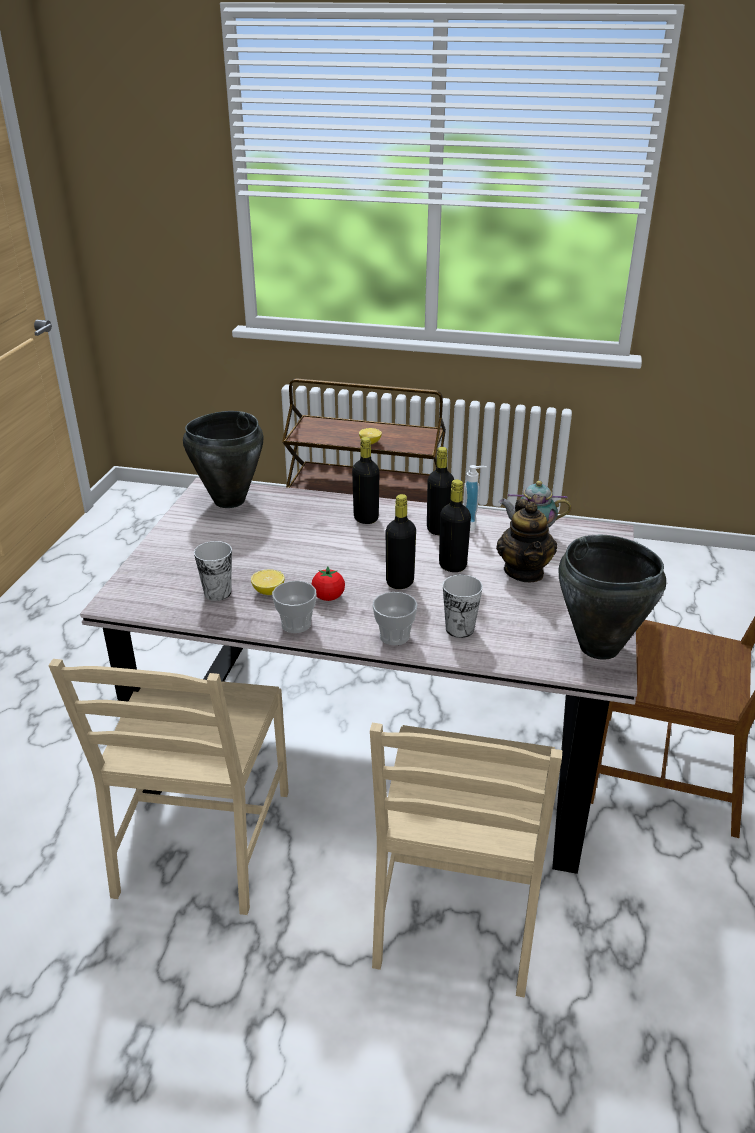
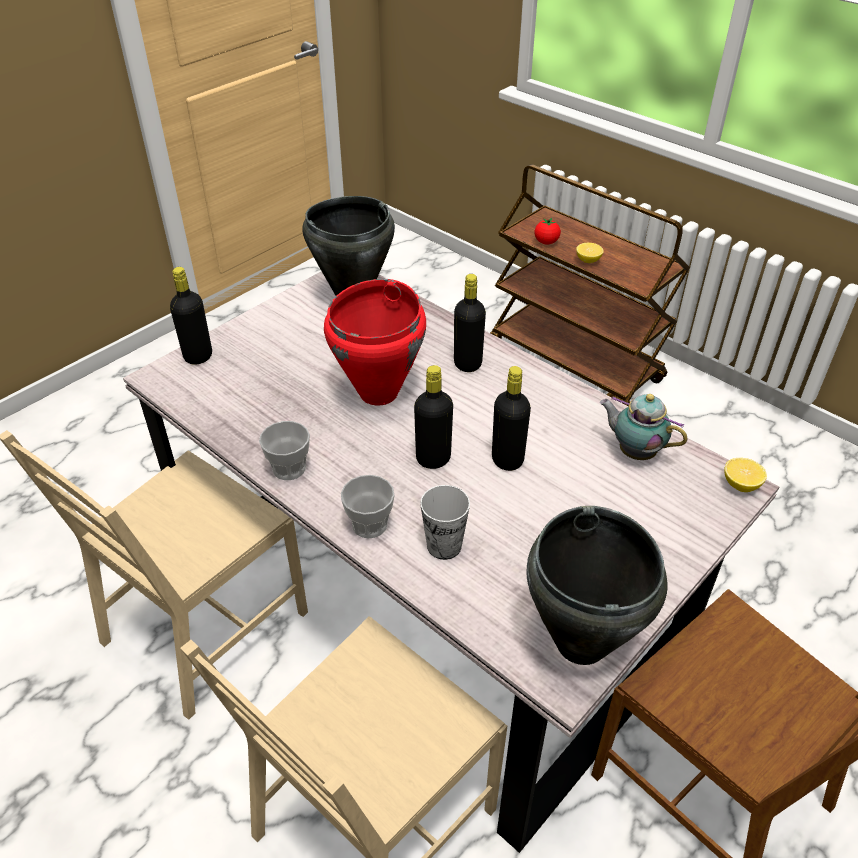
camera: 30 degrees right, 10 degrees up
cup [194,541,232,601] -> none
lemon [251,569,285,595] -> lemon moved to [724,458,767,492]
tomato [311,567,345,601] -> tomato moved to [534,218,561,244]
black bottle [427,447,454,535] -> black bottle moved to [170,267,212,365]
soap dispenser [463,465,487,531] -> none
teapot [496,499,557,582] -> none
none -> red cooking pot [324,279,426,406]

